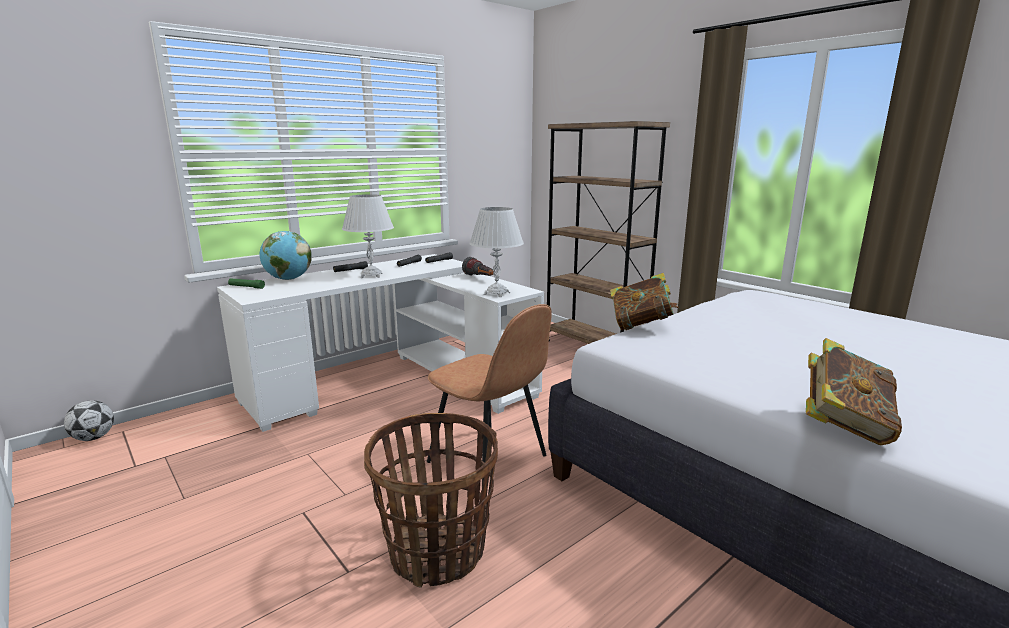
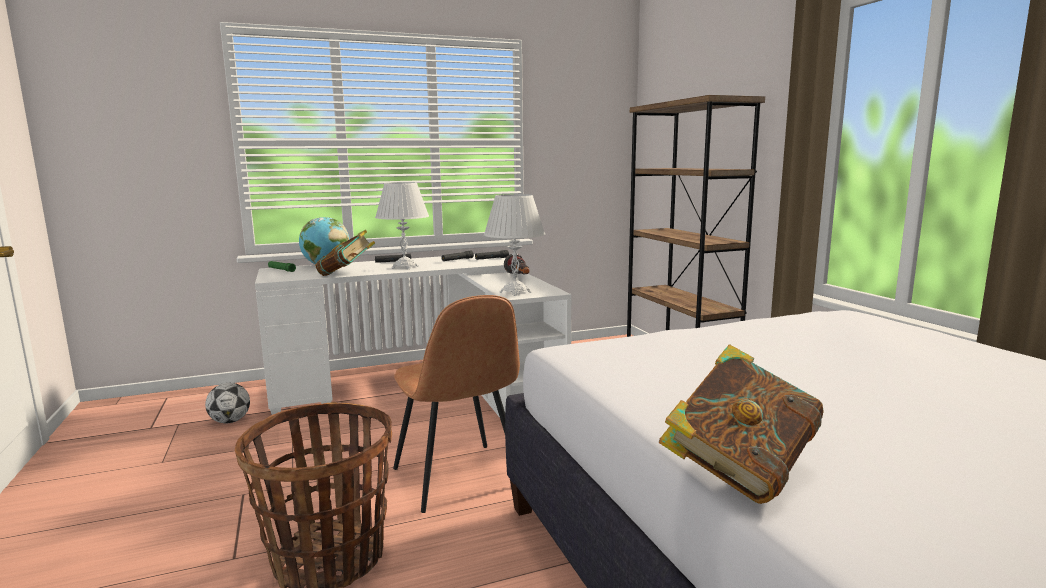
camera: 20 degrees right, 5 degrees down
football [64,400,114,441] -> football moved to [205,383,250,423]
book [610,273,679,330] -> book moved to [315,230,375,276]

